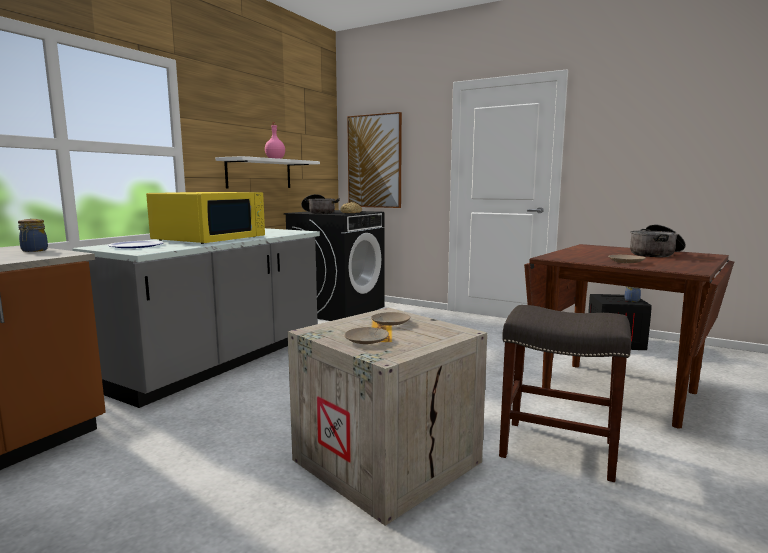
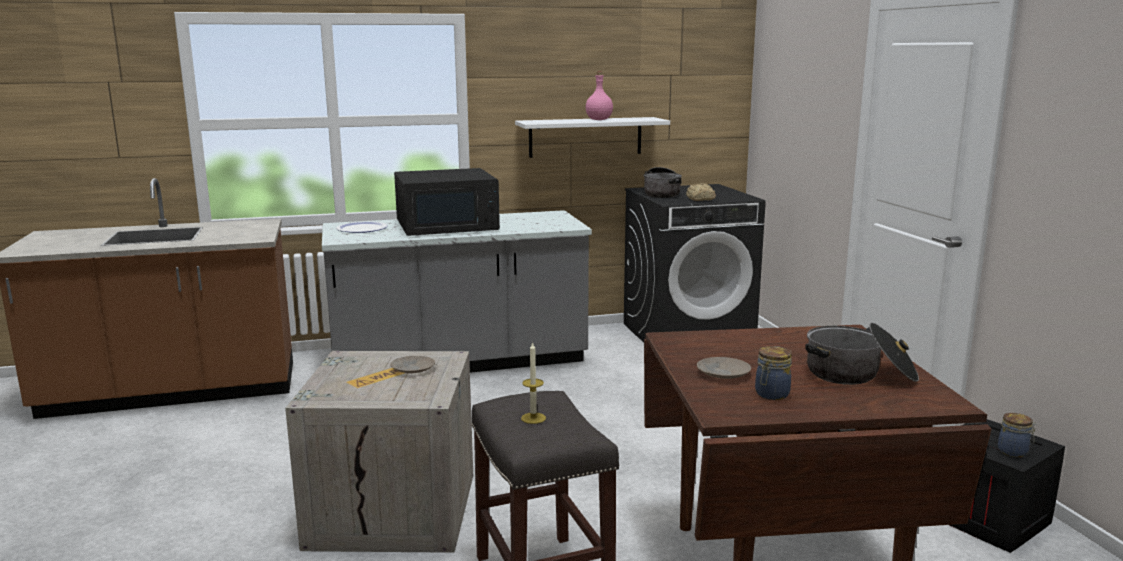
camera: 45 degrees right, 5 degrees up
jar [18,219,48,252] -> jar moved to [755,346,792,400]
yellow microwave [146,192,265,244] -> black microwave [394,168,500,236]
beige plate [345,327,389,344] -> none
picture [347,112,402,208] -> none
none -> candle [521,342,546,424]

